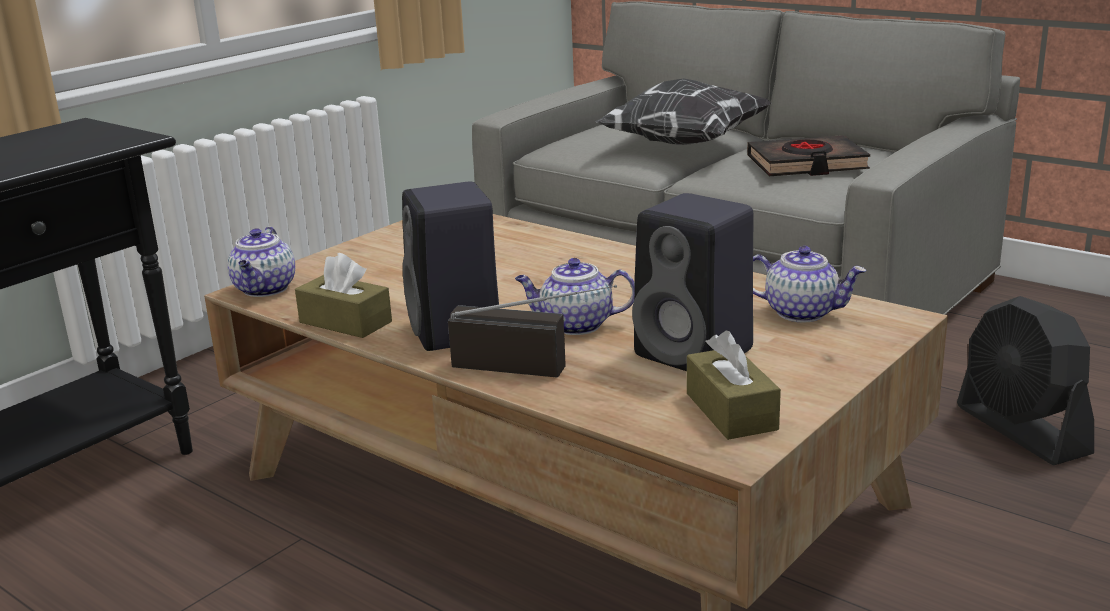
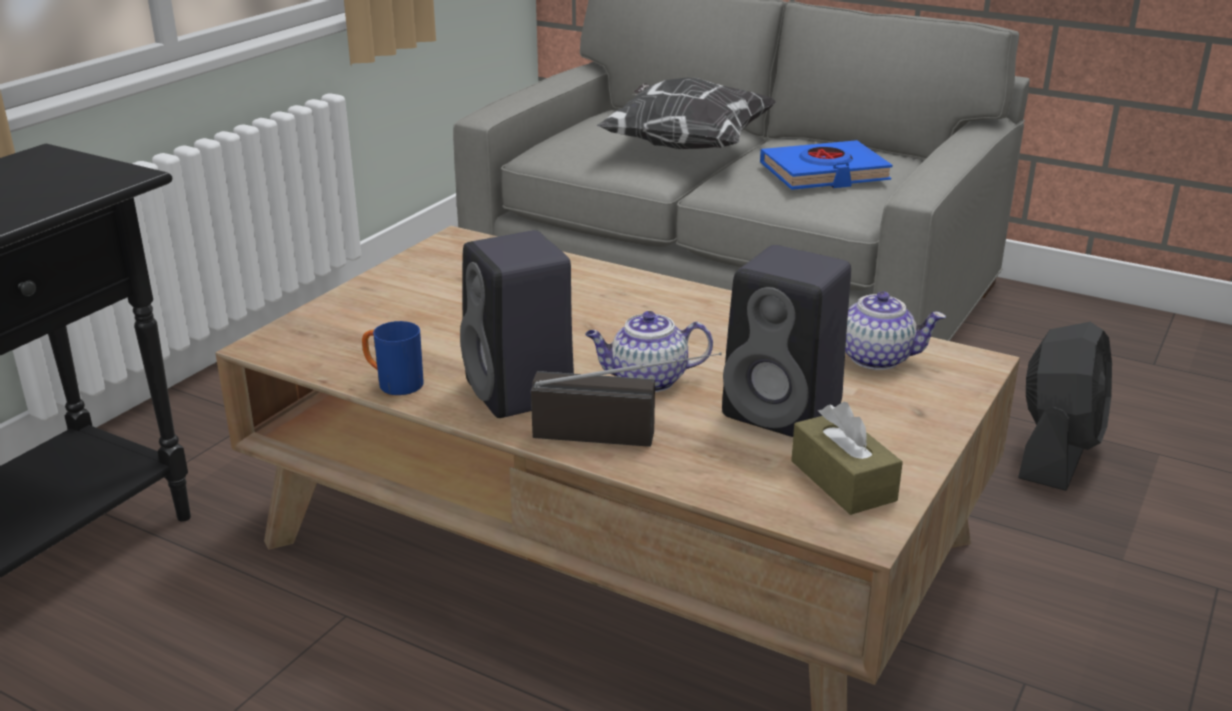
camera: 10 degrees left, 5 degrees up
teapot [227,227,295,297] -> none
brown tissue box [295,253,392,338] -> blue mug [362,321,424,395]
black book [747,135,870,176] -> blue book [760,140,893,190]
black fan [957,296,1094,465] -> black fan turned 120 degrees counterclockwise [1018,322,1112,491]

